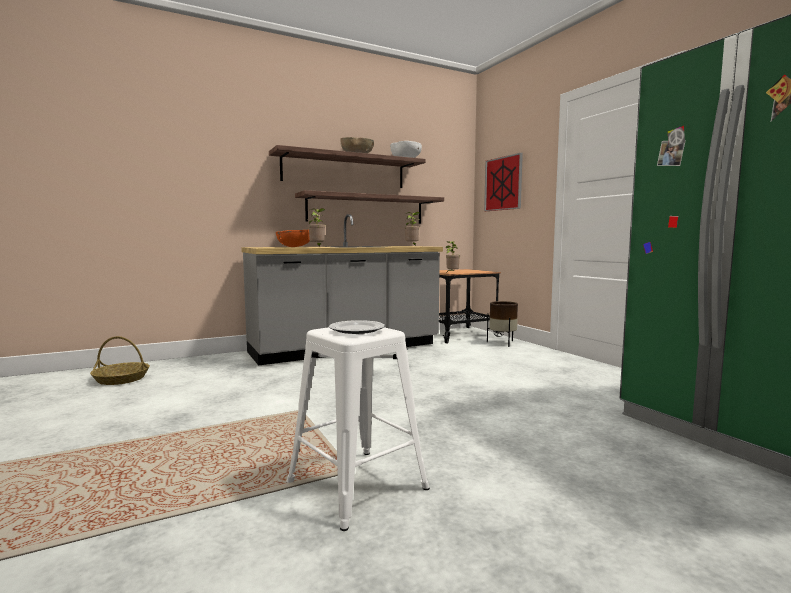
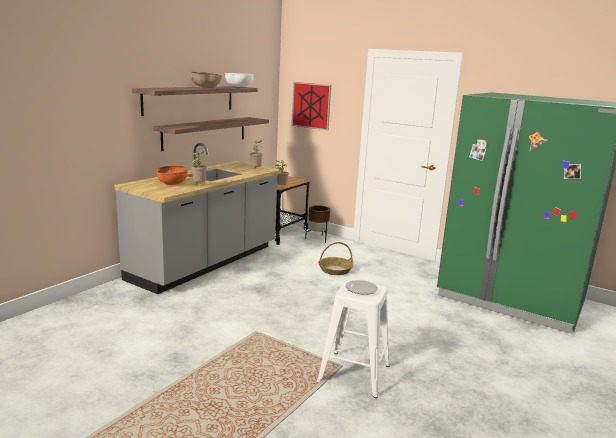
camera: 30 degrees left, 10 degrees up
basket [90,336,150,385] -> basket moved to [318,242,353,275]

